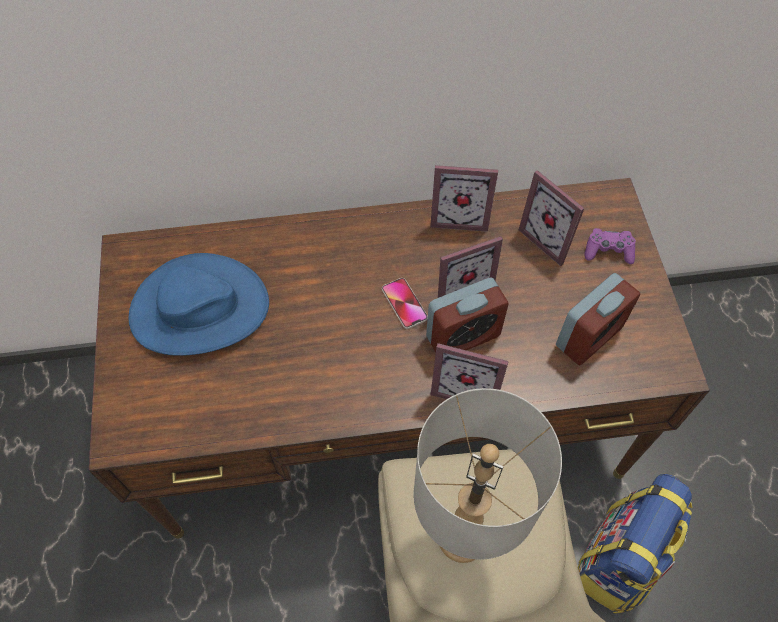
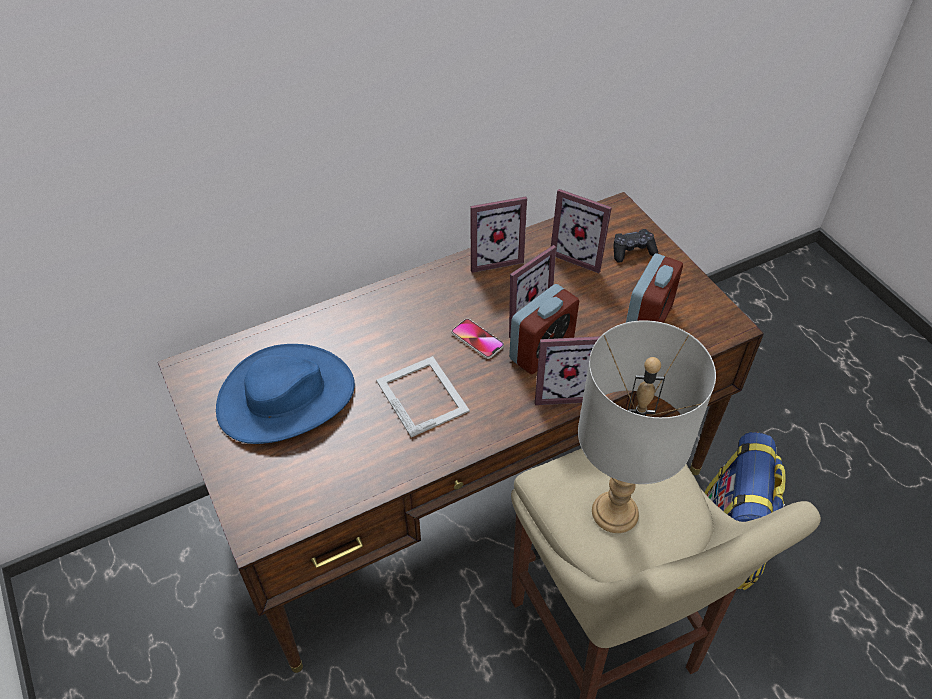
camera: 20 degrees left, 10 degrees down
purple game controller [584,228,636,264] -> black game controller [613,229,658,263]
none -> picture frame [376,356,470,437]

